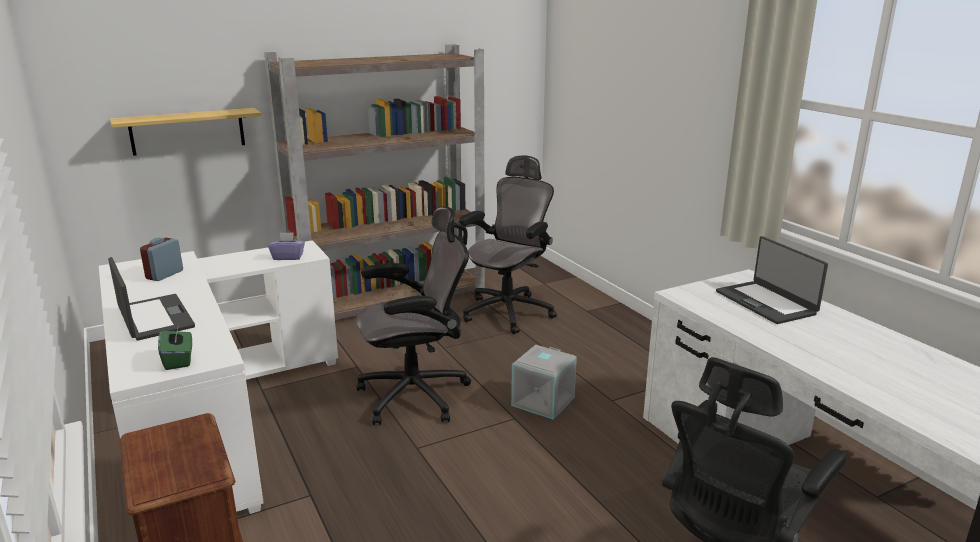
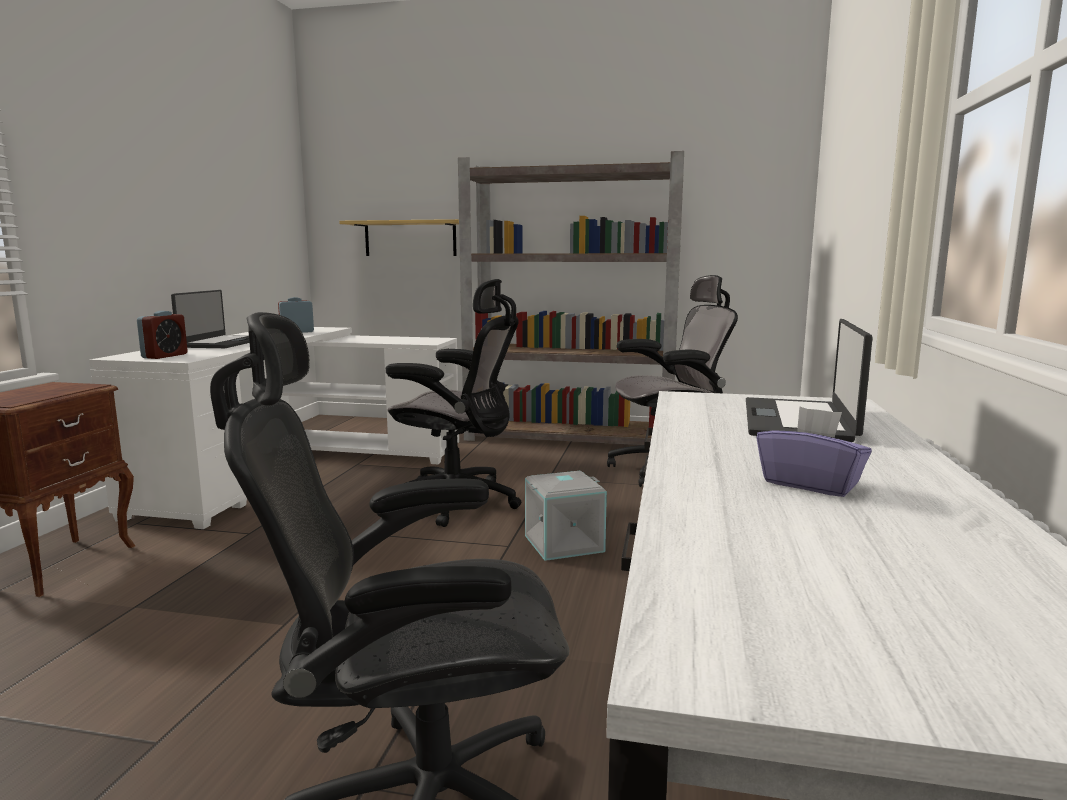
camera: 40 degrees right, 10 degrees down
green tissue box [158,325,192,370] -> alarm clock [137,311,188,359]
purple tissue box [268,232,305,260] -> purple tissue box moved to [756,407,872,497]

